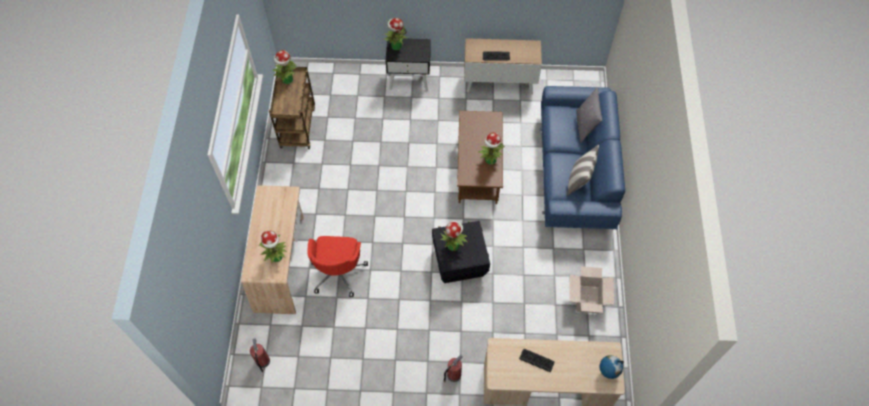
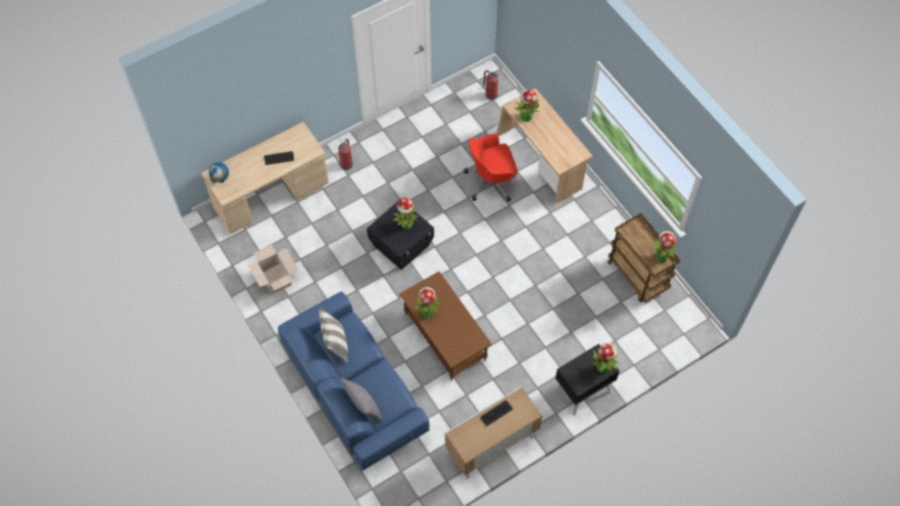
camera: 145 degrees right, 0 degrees up
red office chair [307,236,368,297] -> red office chair turned 75 degrees counterclockwise [464,134,517,201]

